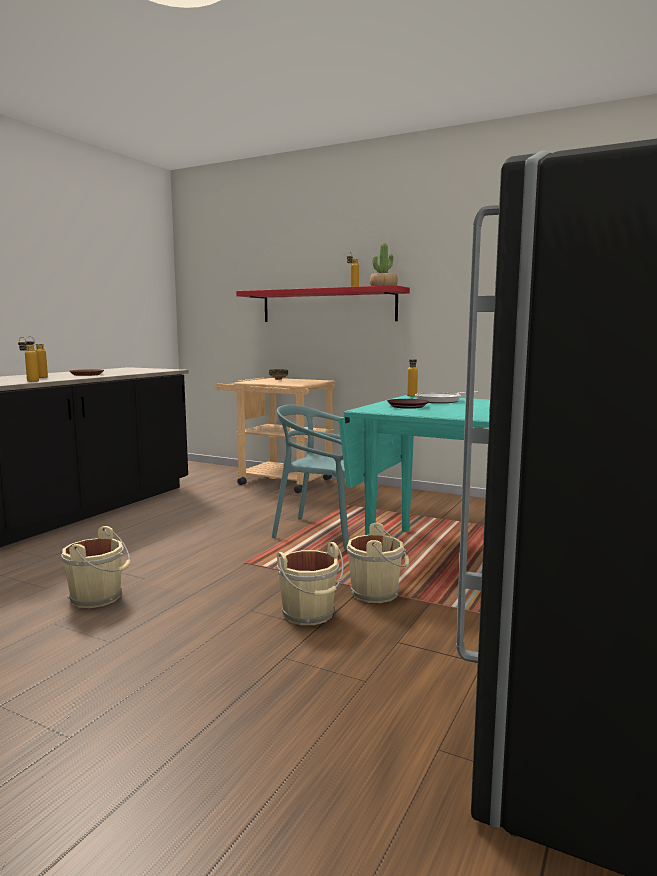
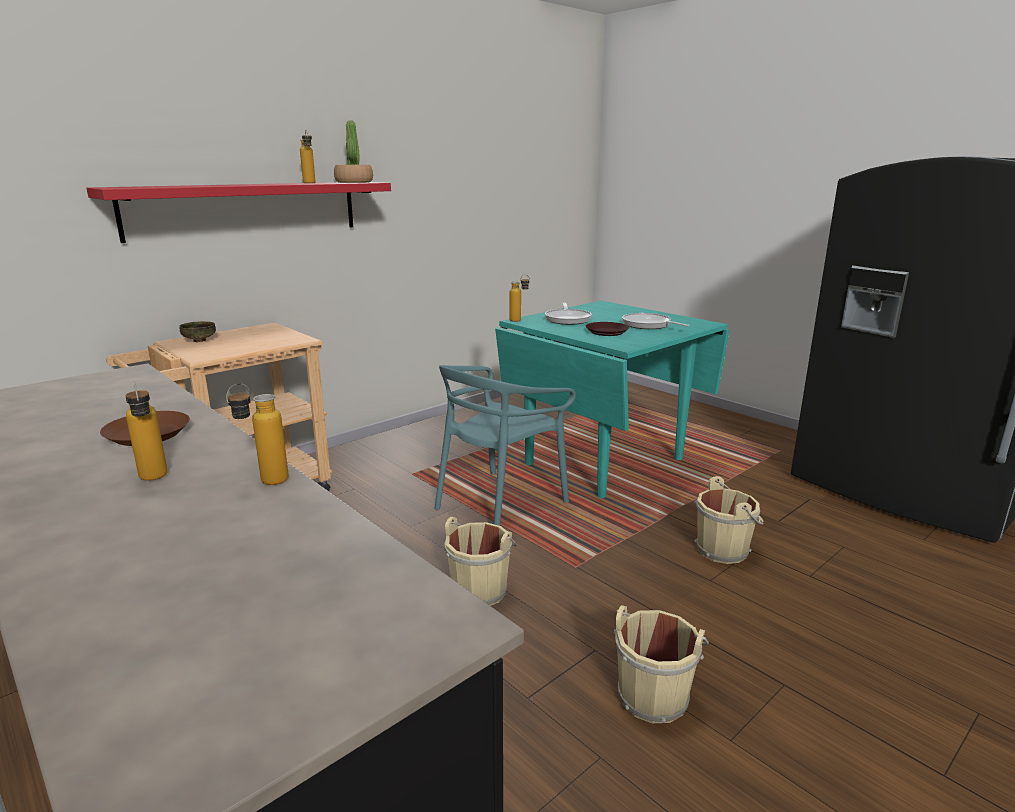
camera: 70 degrees left, 10 degrees up
beige bucket [347,523,409,603] -> beige bucket moved to [444,517,517,606]
none -> frying pan [622,313,689,329]

